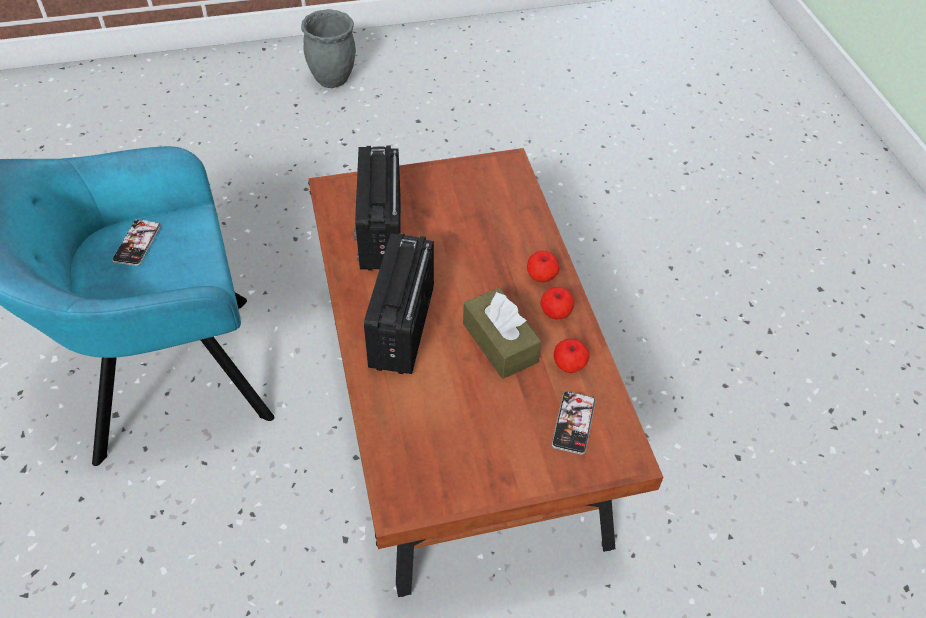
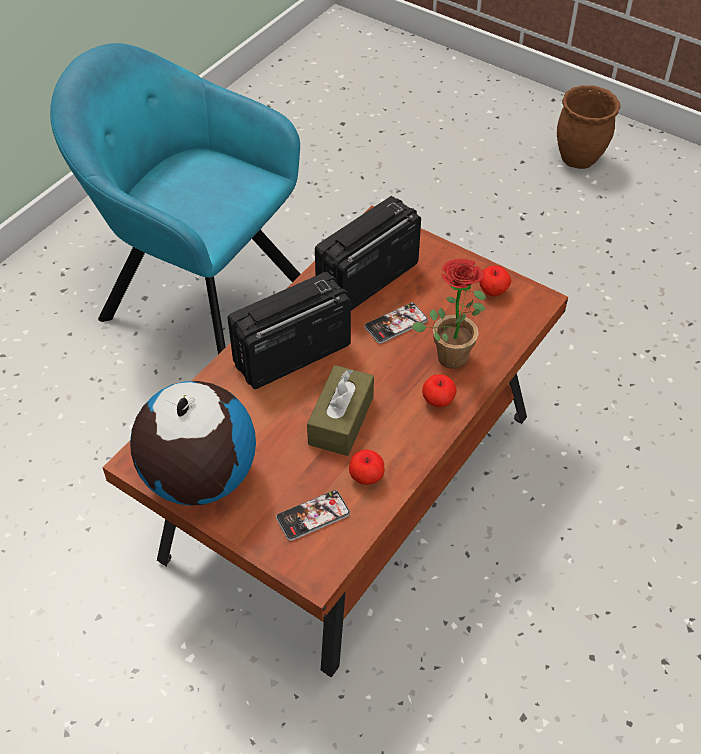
camera: 50 degrees right, 0 degrees up
phone [112,219,161,266] -> phone moved to [364,302,428,344]
grey planter [301,9,356,88] -> brown planter [557,85,620,169]
apple [541,287,575,319] -> apple moved to [479,266,511,296]
none -> globe [130,381,256,506]
none -> potted plant [411,259,486,369]

